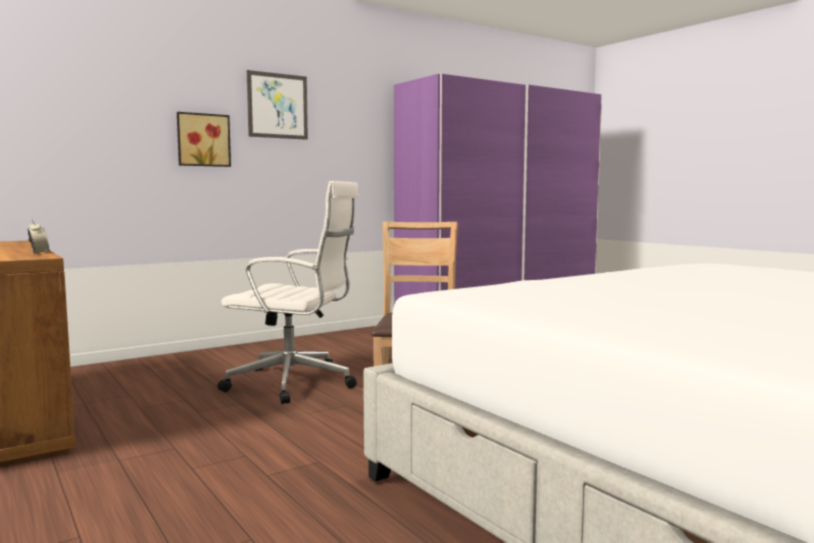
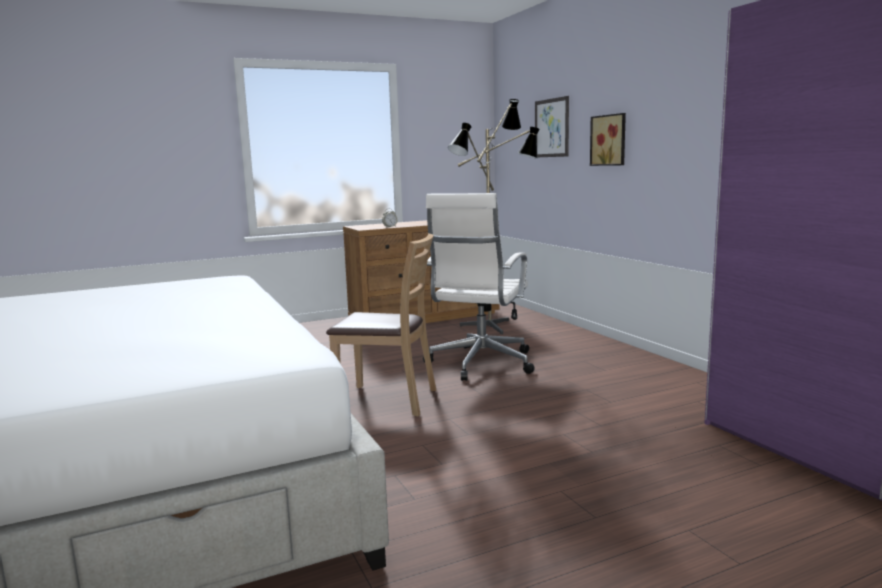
camera: 100 degrees right, 5 degrees up
picture [247,70,308,140] -> picture moved to [535,96,569,157]
none -> floor lamp [448,99,540,334]

